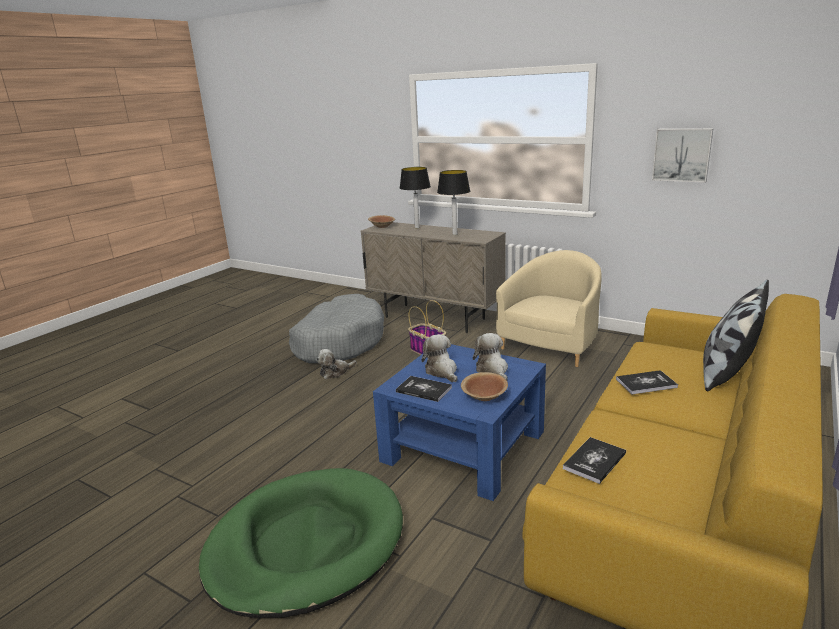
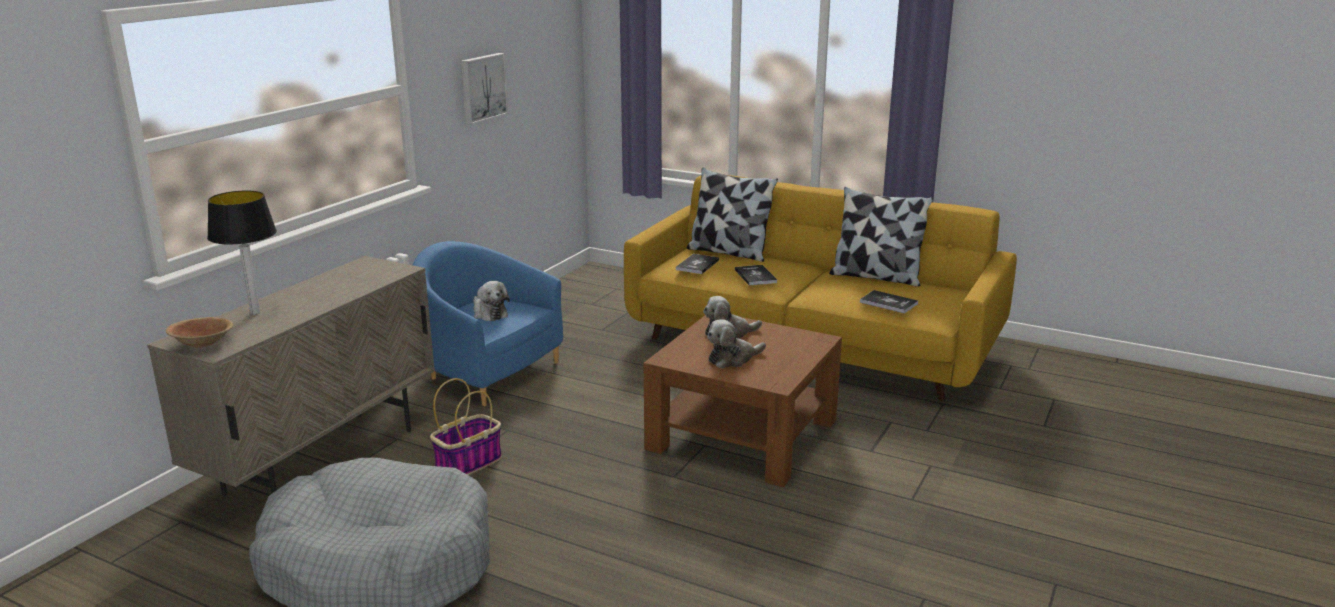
camera: 95 degrees left, 0 degrees up
green dog bed [199,468,403,618] -> none
plush toy [316,349,357,379] -> plush toy moved to [473,281,510,321]
blue coffee table [373,344,546,501] -> brown coffee table [644,315,842,487]
book [396,376,452,402] -> book moved to [676,254,719,274]
table lamp [437,170,470,235] -> none
brown bowl [461,372,508,401] -> none
beige armchair [496,250,602,367] -> blue armchair [413,241,563,406]
none -> pillow [829,187,933,287]

